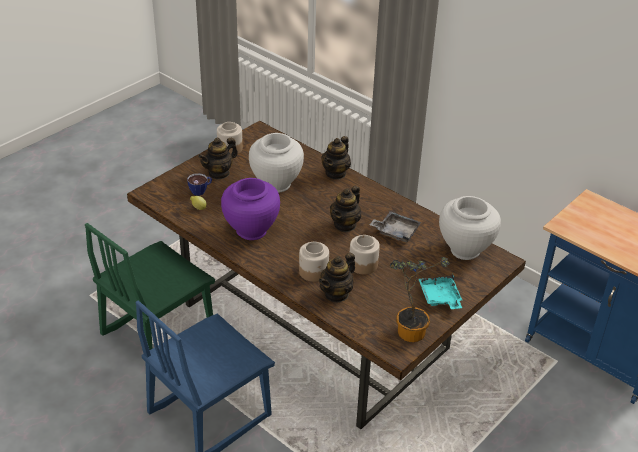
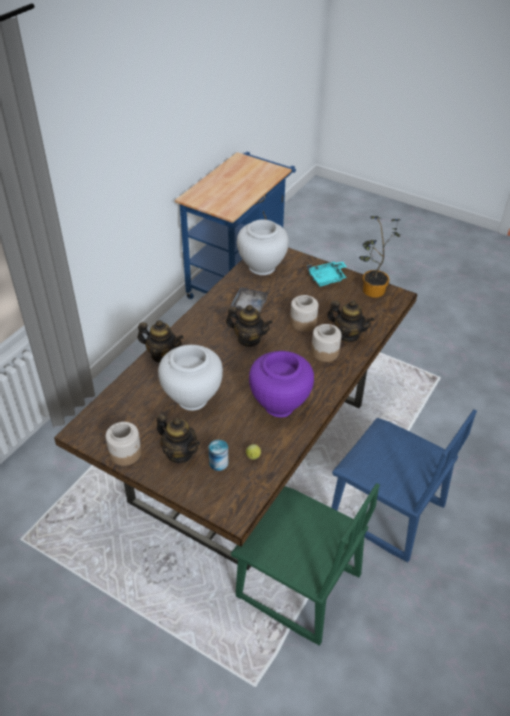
camera: 100 degrees left, 5 degrees up
cup [187,173,212,196] -> can [209,440,228,471]

